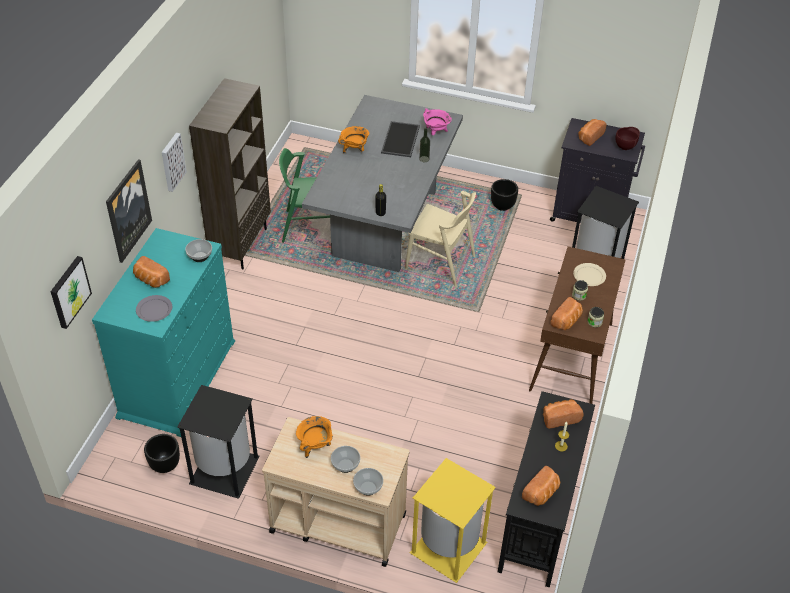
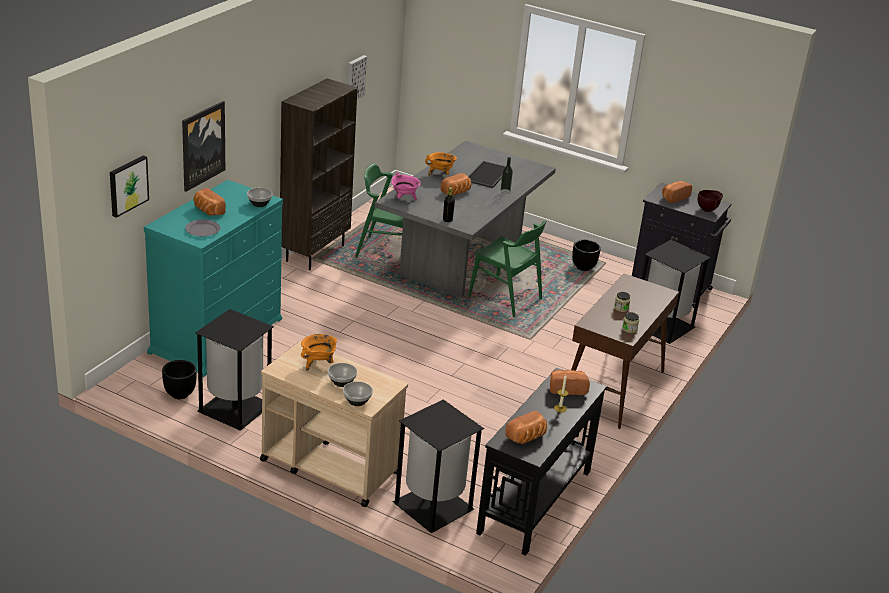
camera: 10 degrees right, 15 degrees down
picture [162,133,187,192] -> picture moved to [348,55,367,100]
beige chair [405,191,476,287] -> green chair [468,221,547,317]
yellow trash can [410,458,496,583] -> black trash can [393,399,484,533]
pink cooking pot [423,108,452,135] -> pink cooking pot moved to [391,172,421,200]
bread [550,297,583,330] -> bread moved to [441,173,471,196]
beige plate [573,263,606,286] -> none

